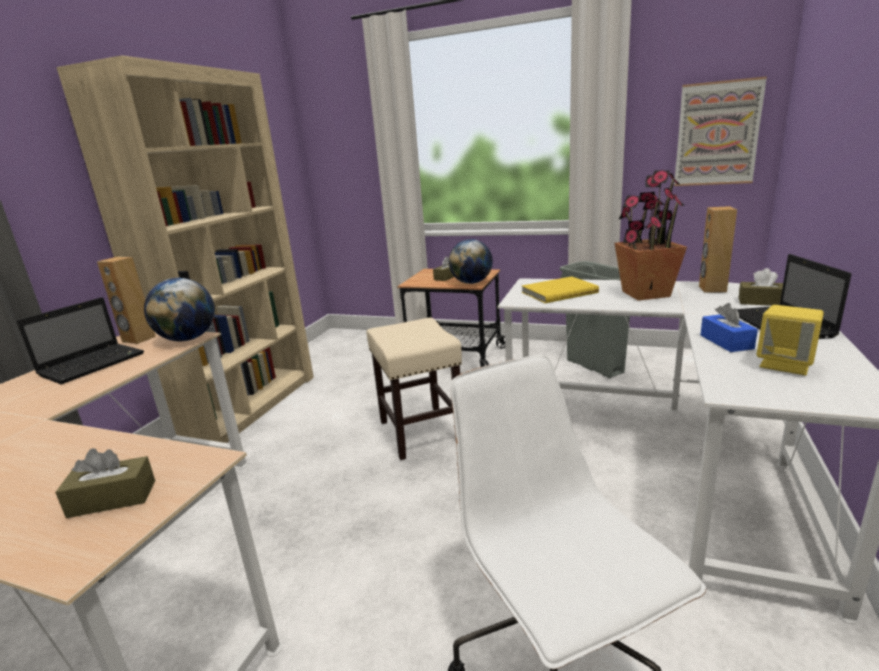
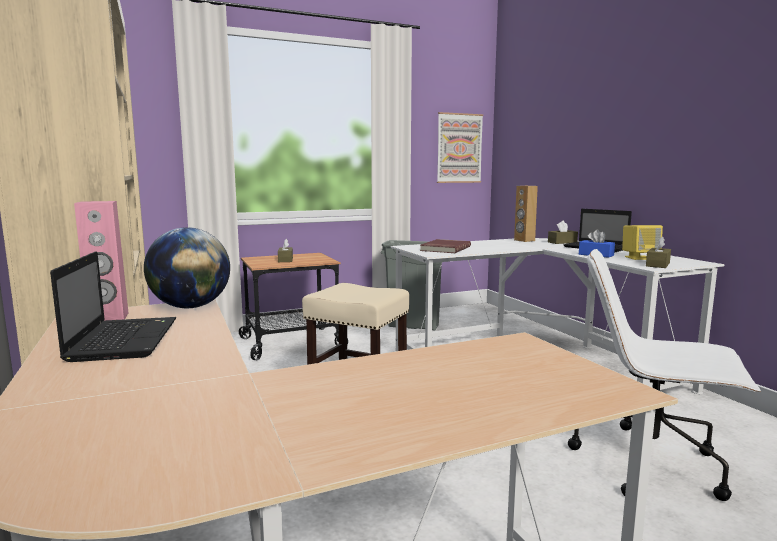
camera: 45 degrees left, 10 degrees down
brown tissue box [55,448,155,518] -> brown tissue box moved to [646,236,671,268]
brown speaker [97,257,156,344] -> pink speaker [74,201,128,320]
globe [449,239,493,284] -> none
yellow book [522,276,599,303] -> red book [420,239,471,253]
potted plant [615,170,687,301] -> none

